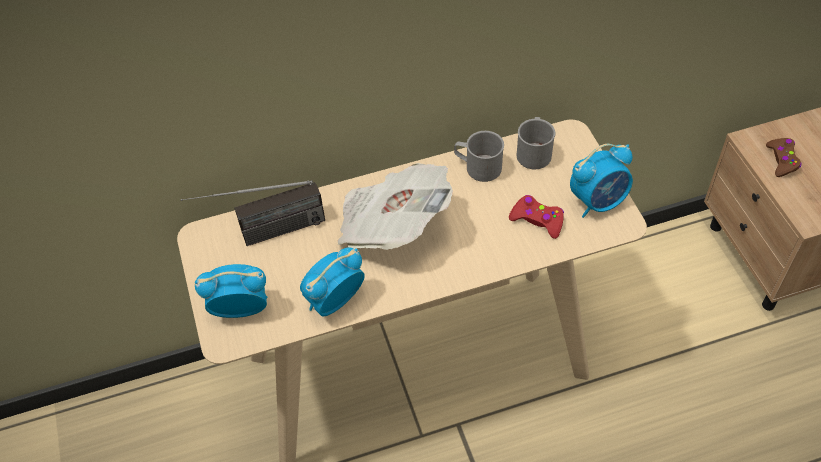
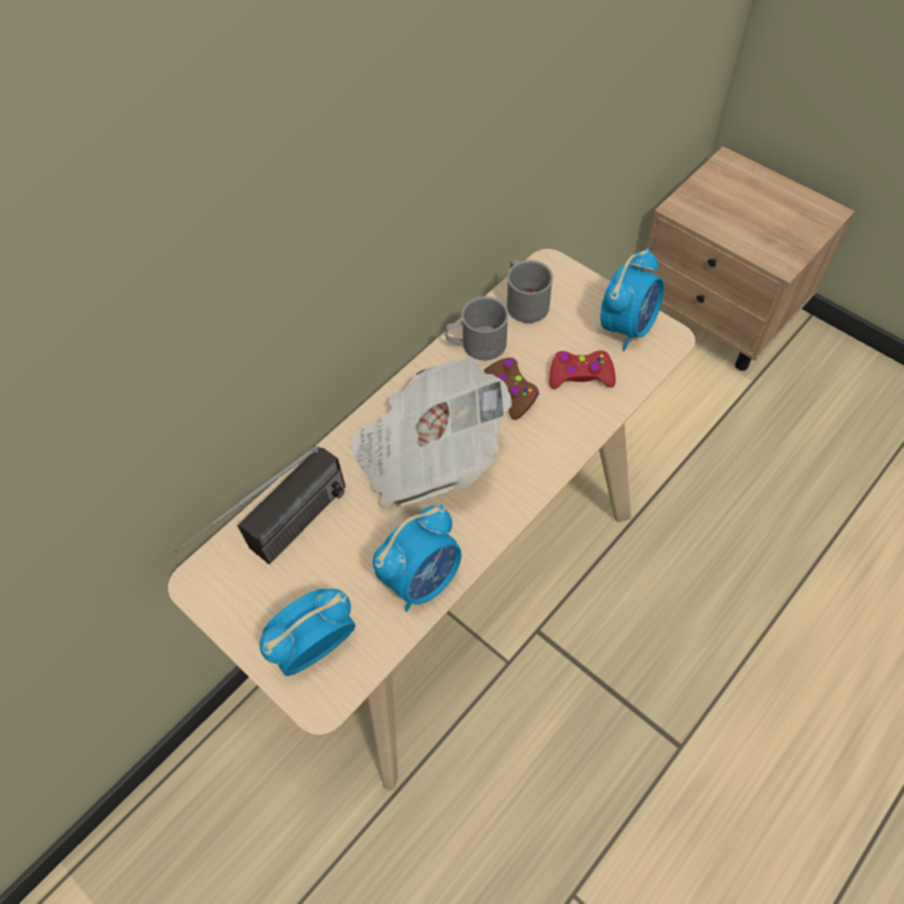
camera: 30 degrees left, 5 degrees up
alarm clock [300,247,365,317] -> alarm clock turned 150 degrees counterclockwise [373,505,462,612]
brown game controller [766,138,801,177] -> brown game controller moved to [484,358,539,420]

